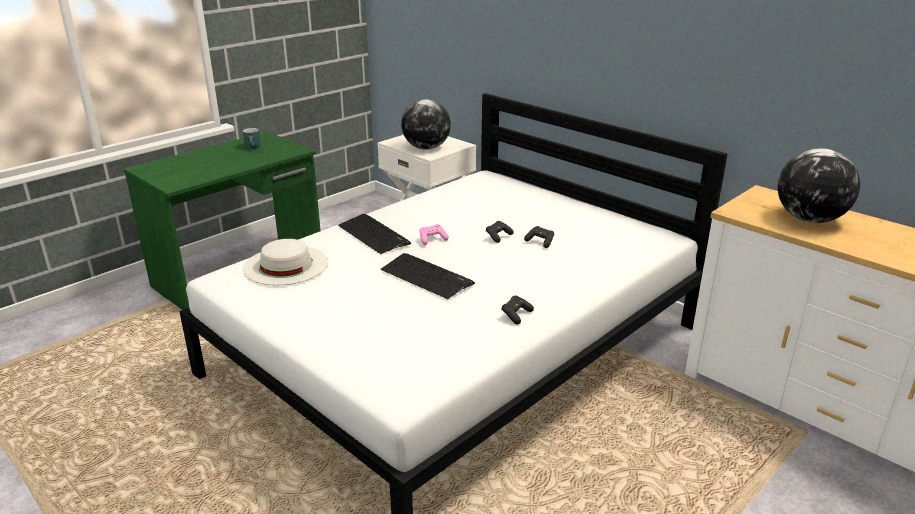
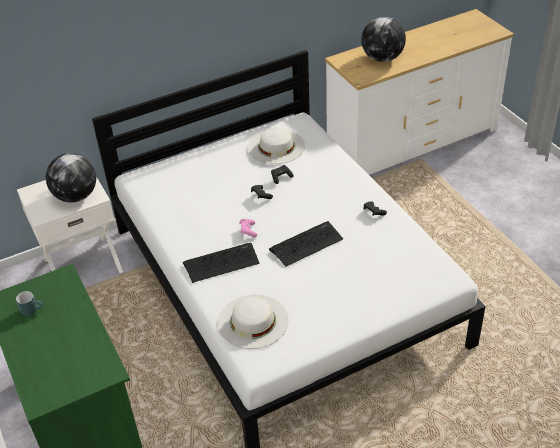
camera: 70 degrees left, 15 degrees up
none -> white hat [248,127,305,164]

